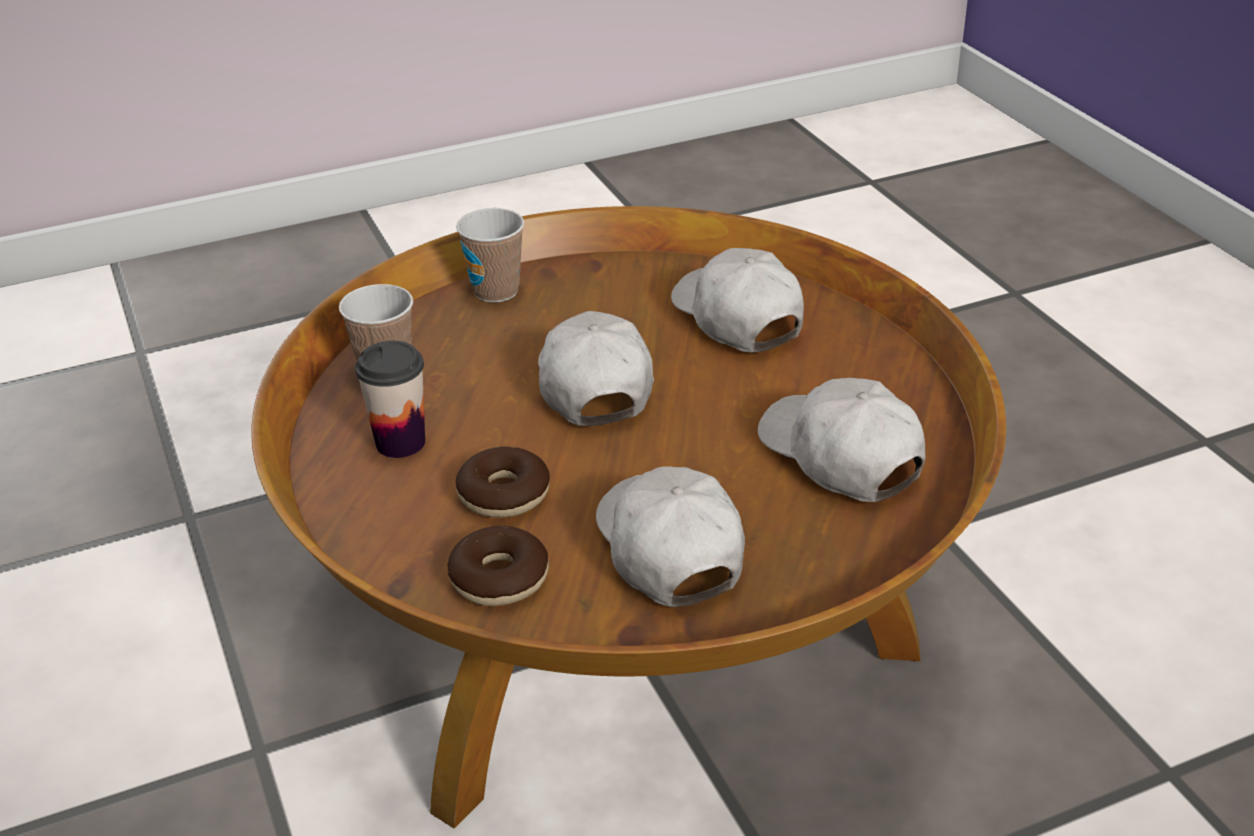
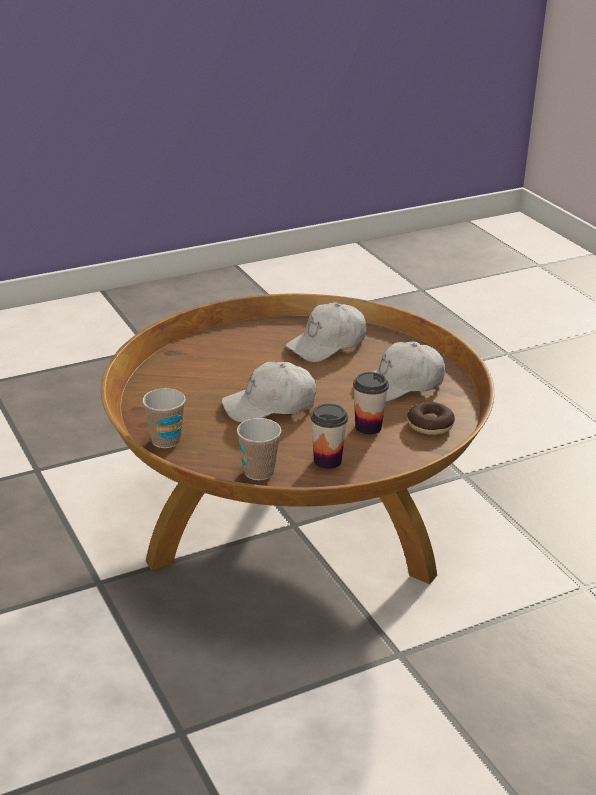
camera: 95 degrees left, 5 degrees down
donut [456,447,550,517] -> cup [353,372,389,435]
white cap [671,248,804,353] -> none

